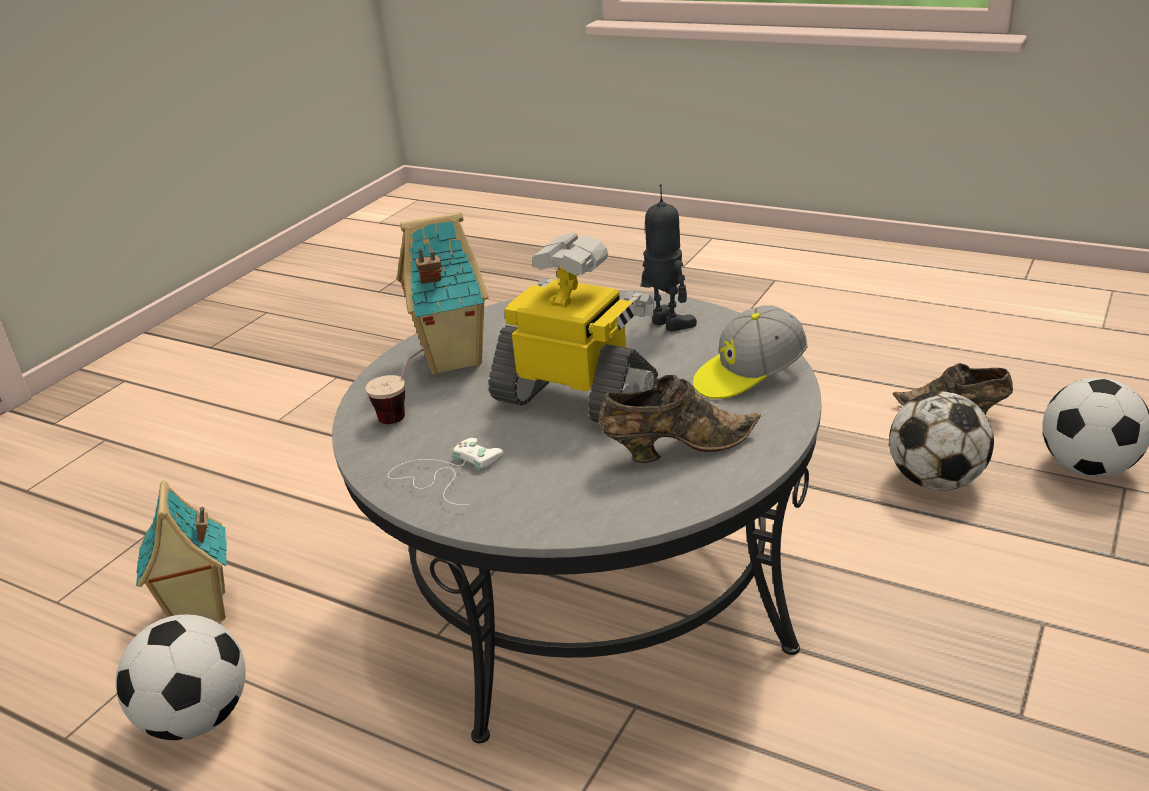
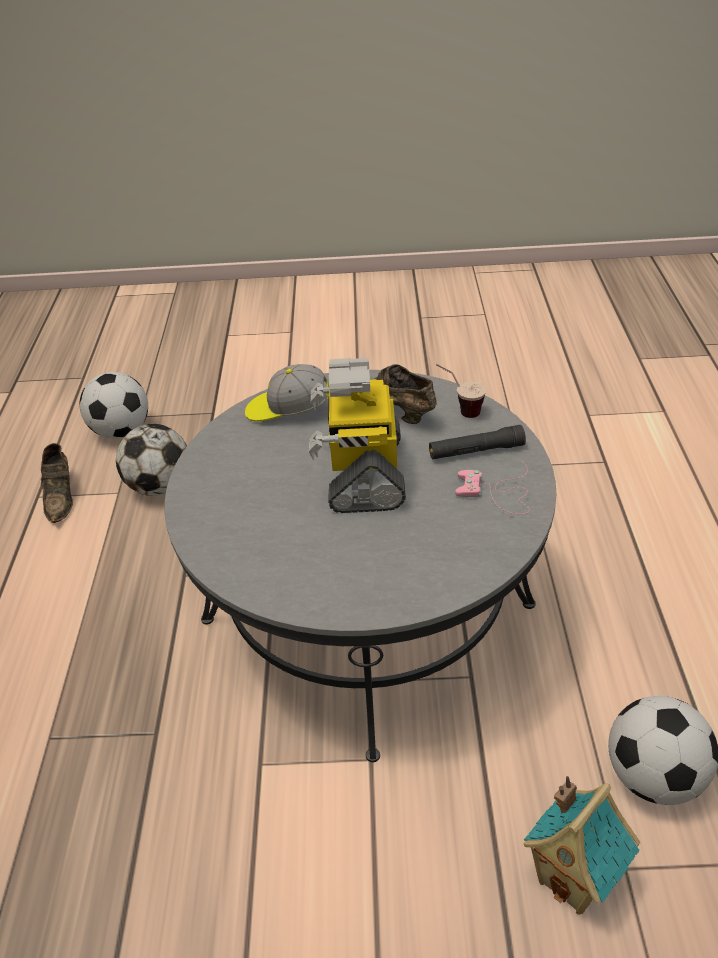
camera: 120 degrees left, 10 degrees up
cup [365,345,429,424] -> cup moved to [436,364,486,418]
white game controller [388,438,504,505] -> pink game controller [455,461,530,515]
toy house [397,212,489,375] -> none
toy robot [641,184,697,331] -> none
cap [693,305,807,399] -> cap turned 150 degrees clockwise [245,364,329,421]
none -> black flashlight [429,425,526,459]

